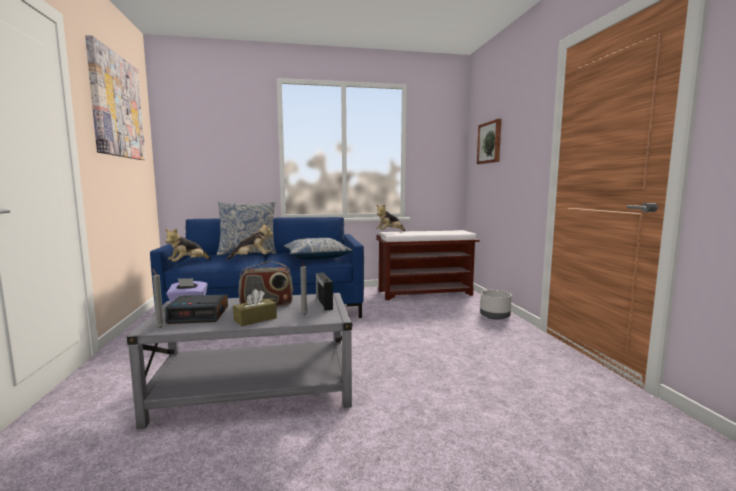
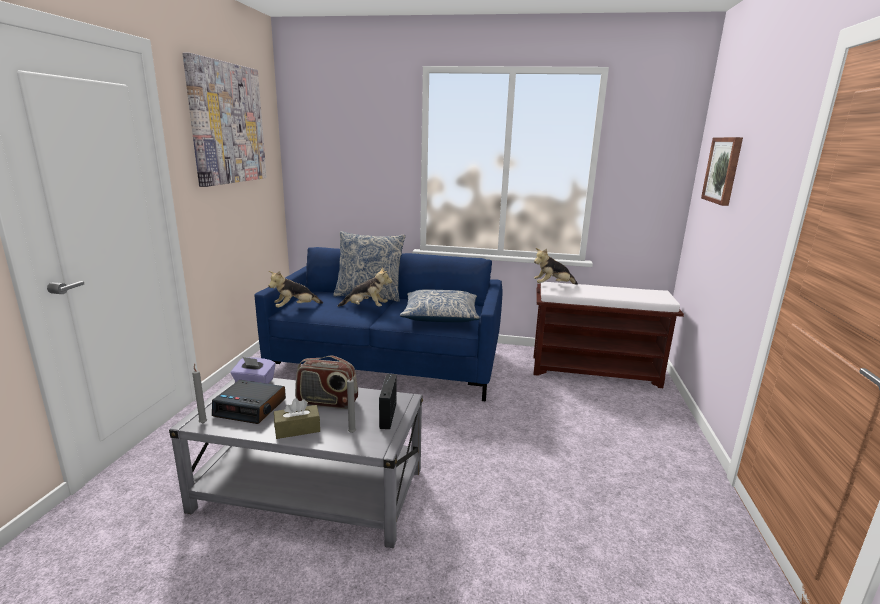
camera: 20 degrees right, 10 degrees up
grey planter [480,290,512,320] -> none

